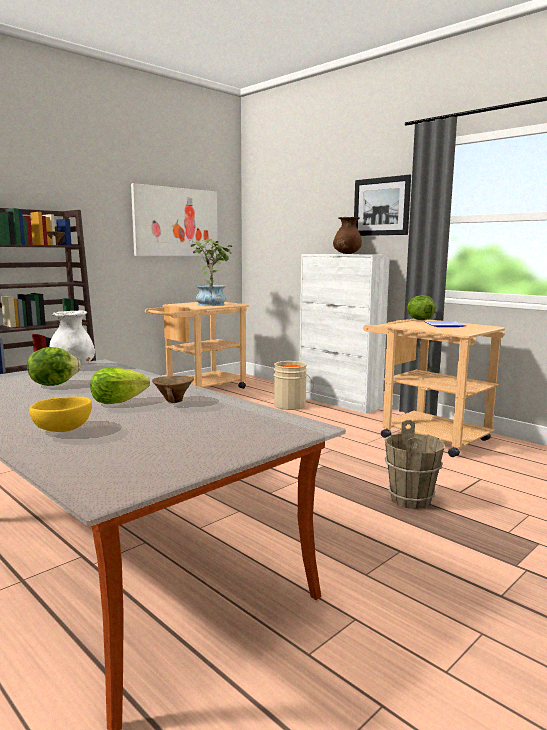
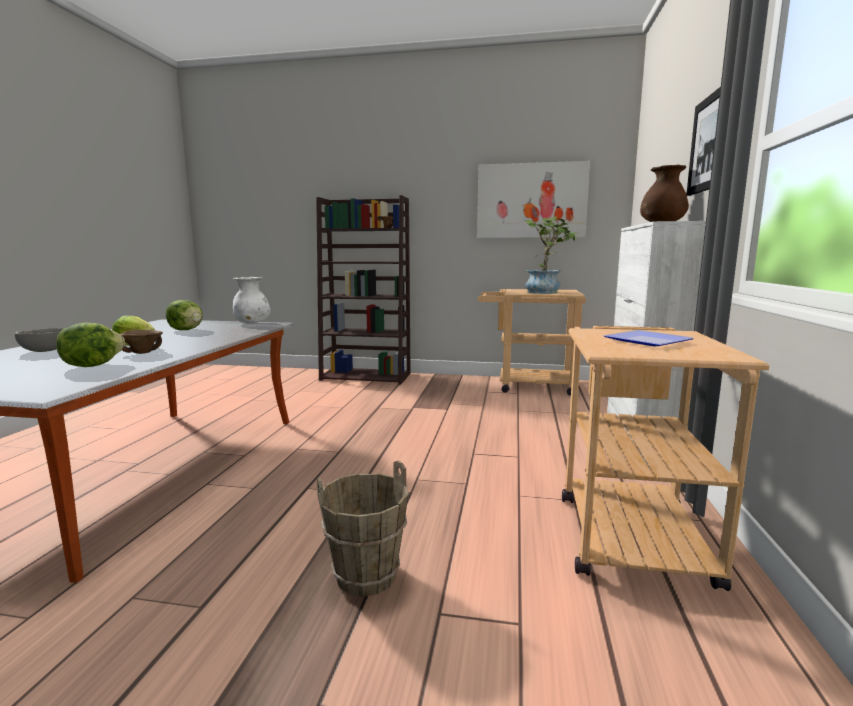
camera: 55 degrees right, 0 degrees up
yellow bowl [29,397,92,432] -> grey bowl [15,328,65,352]
beige bucket [274,361,314,410] -> none
lettuce [407,295,435,320] -> lettuce moved to [56,323,125,367]

